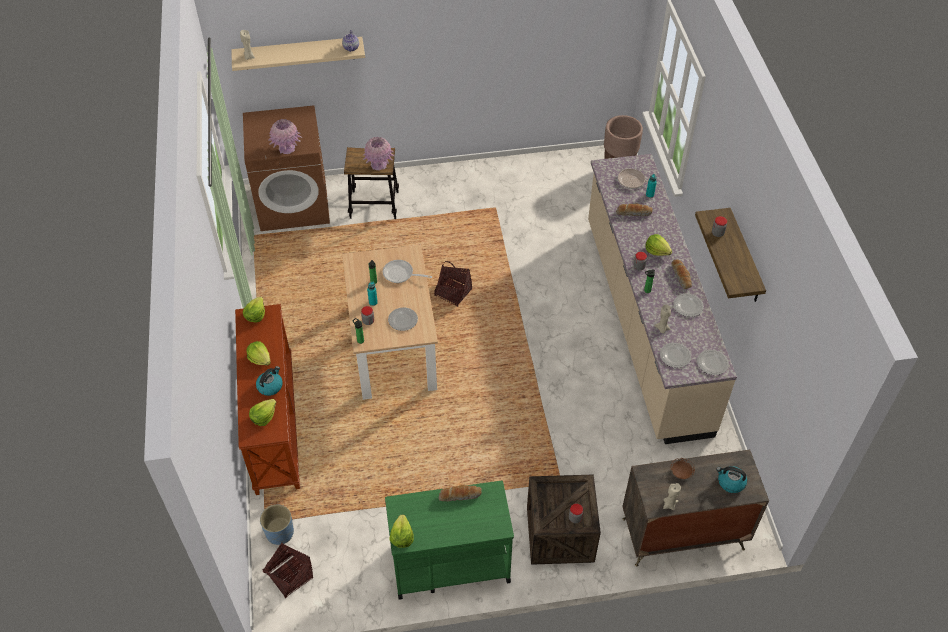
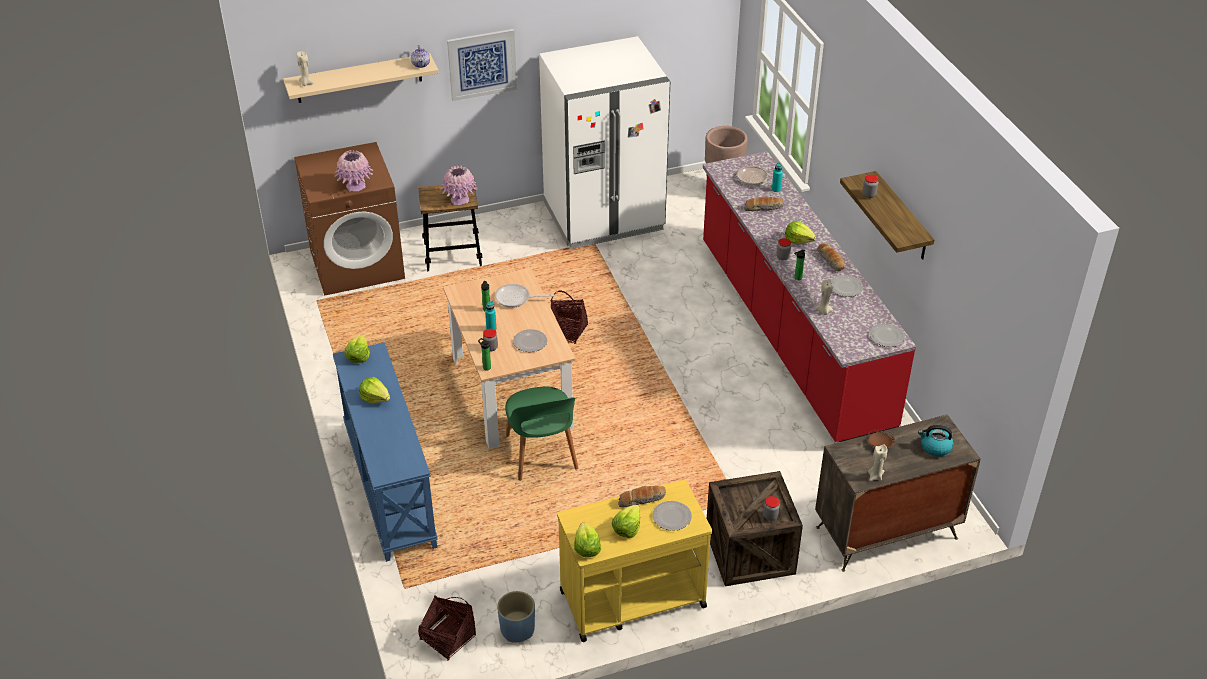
camera: 10 degrees left, 10 degrees down
brown console table [235,304,300,495] -> blue console table [333,342,438,562]
lettuce [249,399,276,426] -> lettuce moved to [612,504,640,538]
kettle [256,366,283,396] -> none
blue planter [260,505,294,545] -> blue planter moved to [497,591,535,642]
green cart [385,481,514,600] -> yellow cart [557,480,712,642]
beige counter [588,154,737,444] -> red counter [703,151,916,442]
plate [660,343,691,368] -> plate moved to [652,501,692,531]
none -> picture [447,29,517,101]
none -> green chair [505,387,578,481]
none -> white fridge [539,36,670,249]

